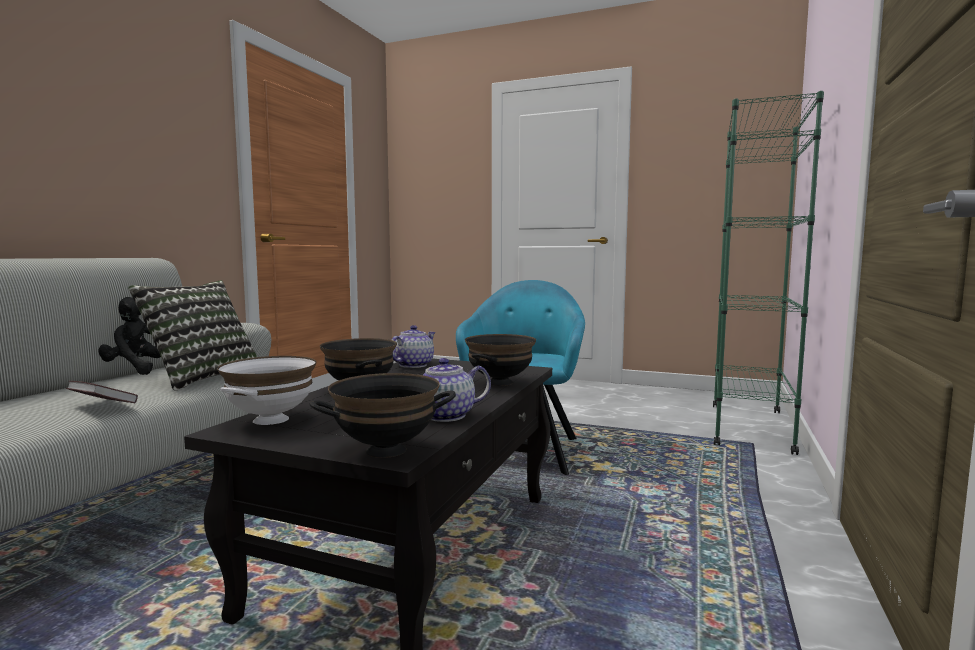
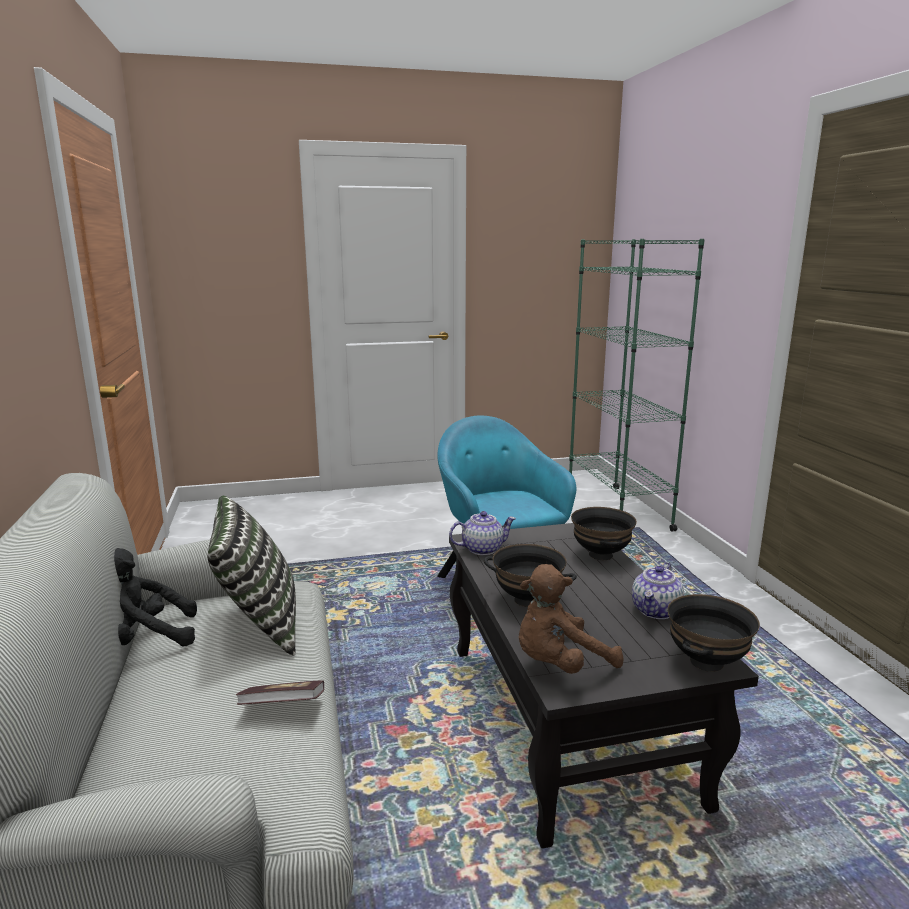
camera: 35 degrees left, 10 degrees up
white bowl [217,356,316,425] -> brown plush toy [519,564,624,674]
teapot [392,325,436,368] -> teapot turned 75 degrees clockwise [449,511,516,555]

